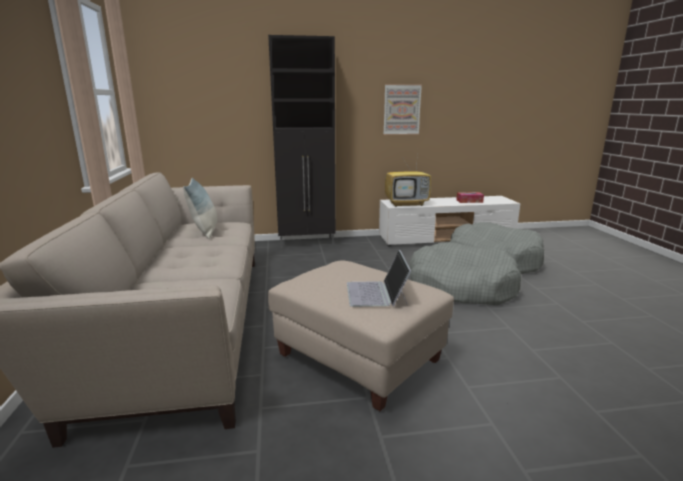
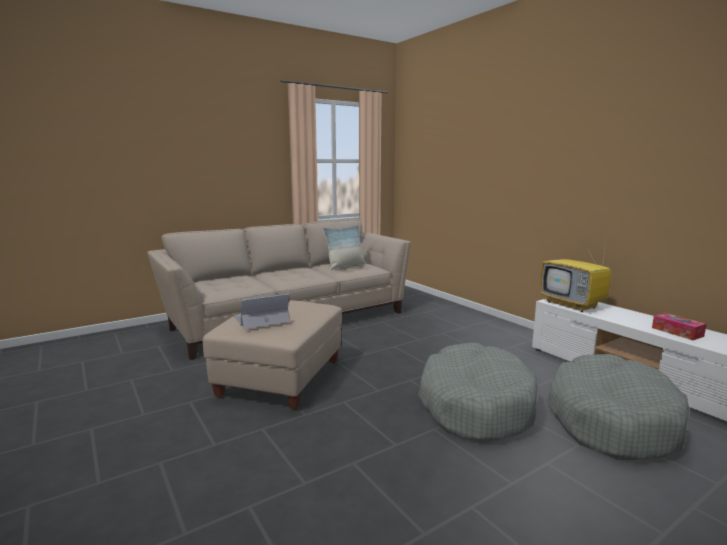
camera: 65 degrees right, 5 degrees down
black cabinet [268,35,336,248] -> none
picture [383,84,422,135] -> none

